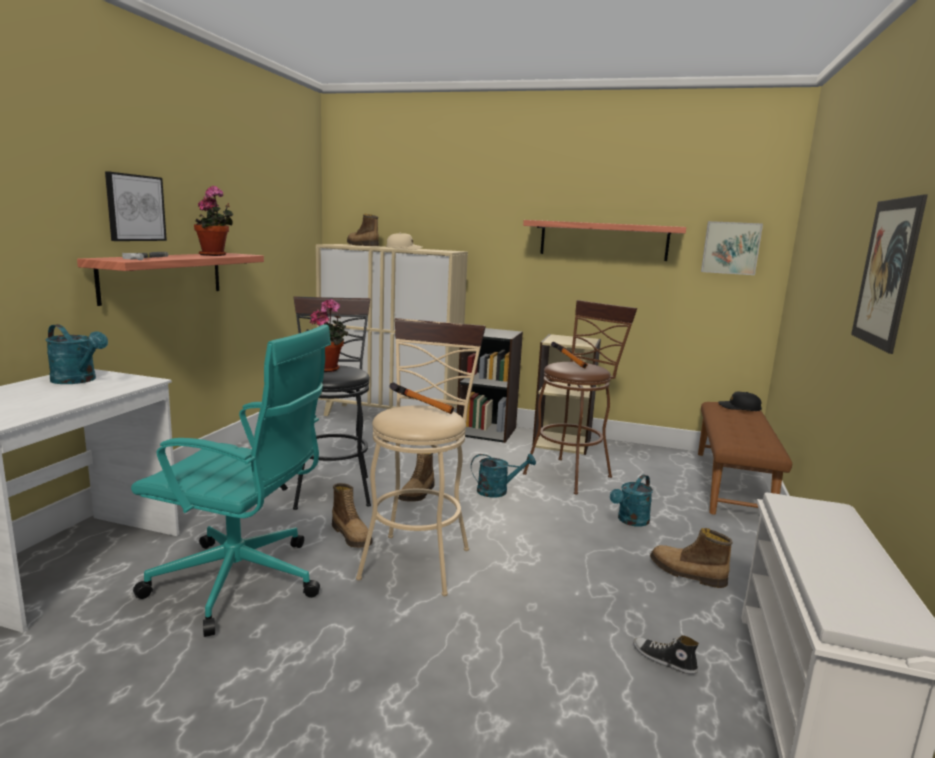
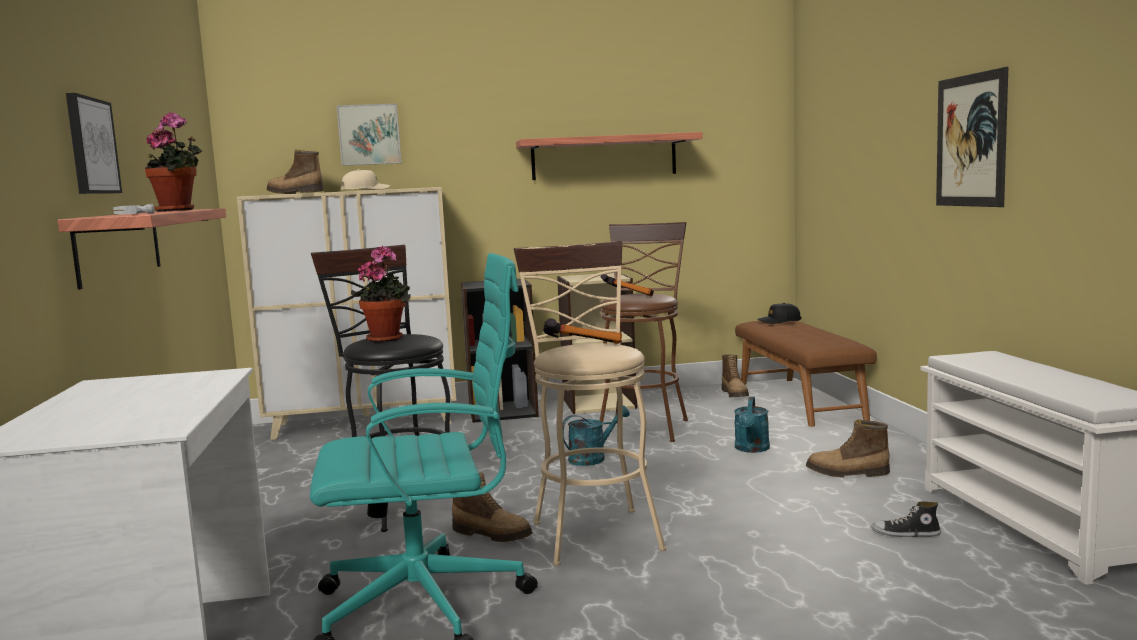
camera: 25 degrees left, 5 degrees down
turquoise watering can [45,324,108,384] -> none
boot [398,453,434,501] -> boot moved to [722,354,749,397]
picture [701,221,763,275] -> picture moved to [336,104,401,166]

